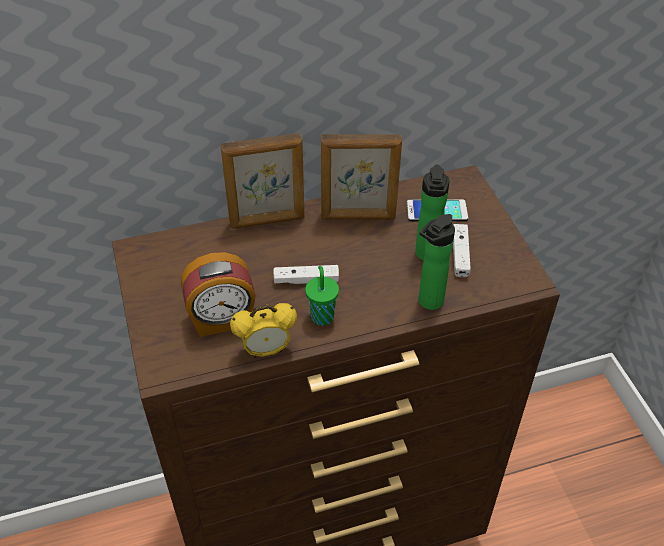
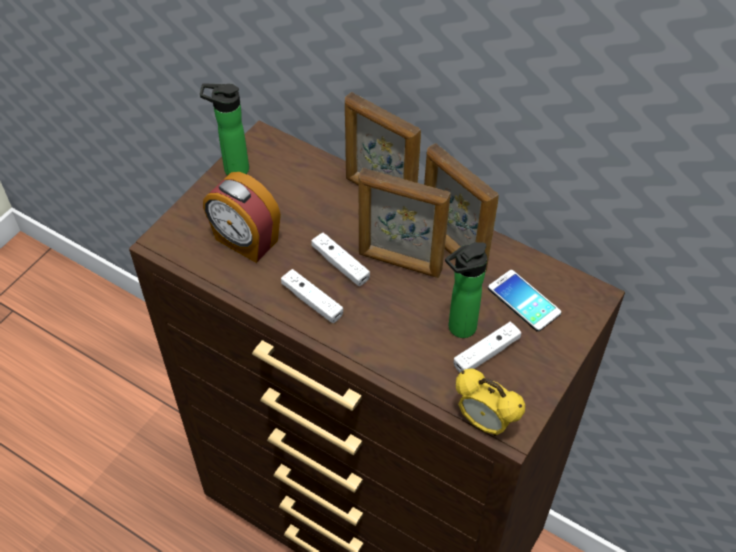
camera: 50 degrees right, 5 degrees up
alarm clock [230,303,297,358] -> alarm clock moved to [456,368,525,436]
green cup [305,266,339,326] -> white game controller [281,269,343,323]
bottle [419,214,455,310] -> bottle moved to [200,84,249,175]
none -> picture frame [359,168,450,278]

